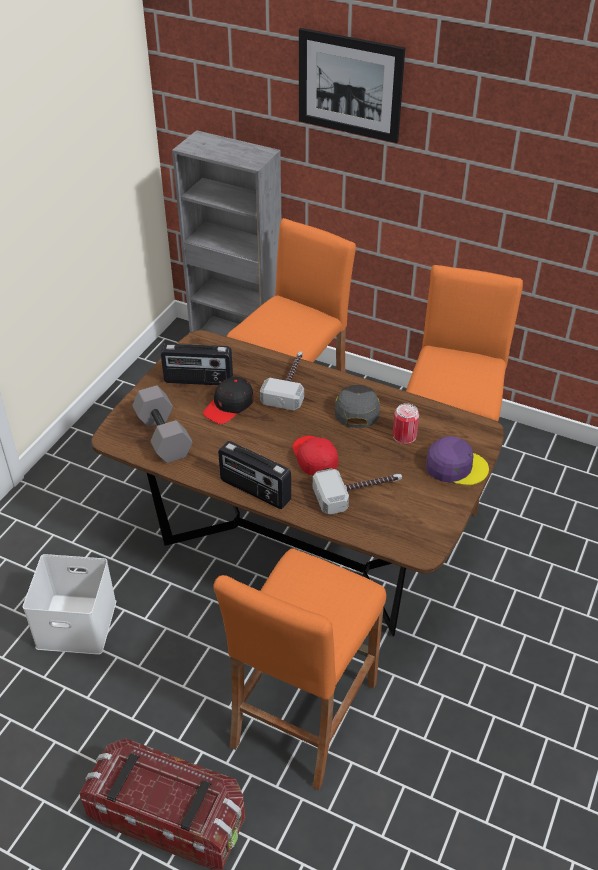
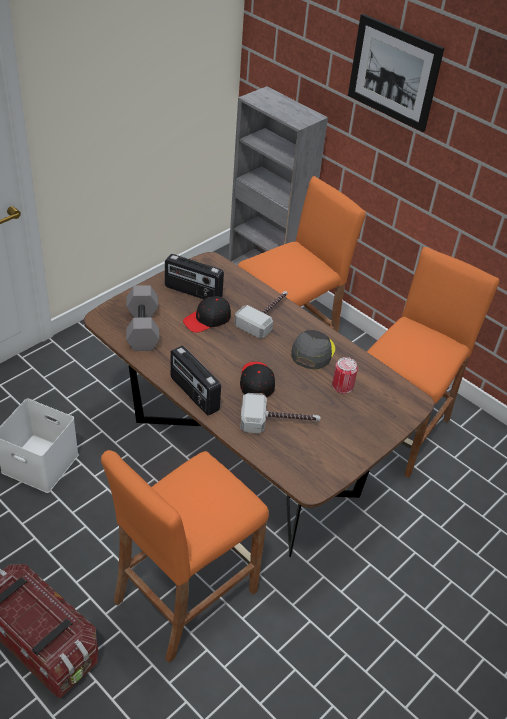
camera: 15 degrees right, 0 degrees up
red cap [292,436,338,476] -> black cap [240,362,275,397]
purple cap [426,436,489,485] -> none

